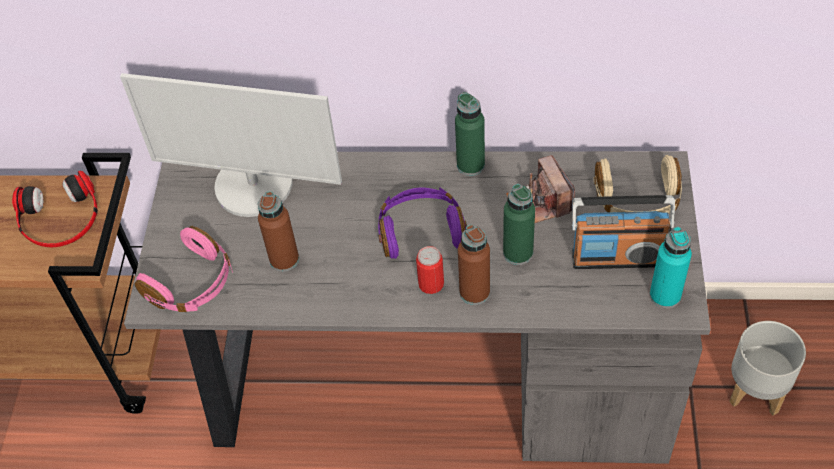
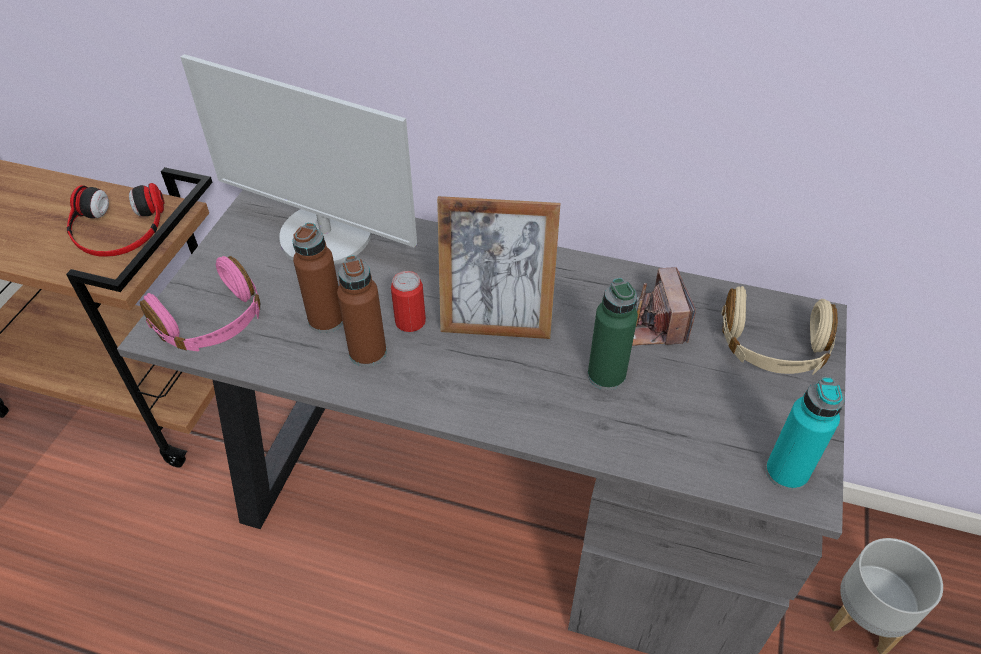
camera: 10 degrees right, 5 degrees down
purple headphones [378,187,467,259] -> picture frame [437,196,560,339]
can [416,246,444,294] -> can moved to [391,271,426,332]
green bottle [455,92,485,176] -> none
brown bottle [458,224,490,305] -> brown bottle moved to [337,255,387,367]
radio [571,195,675,269] -> none

